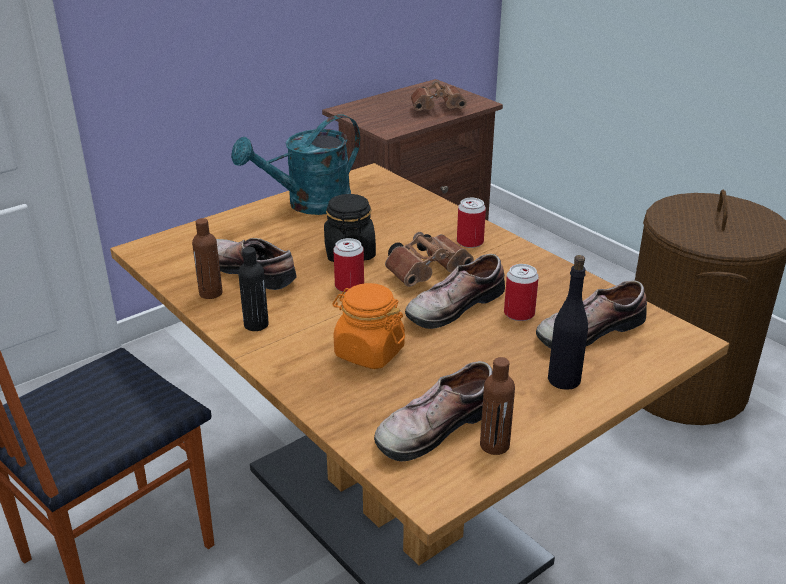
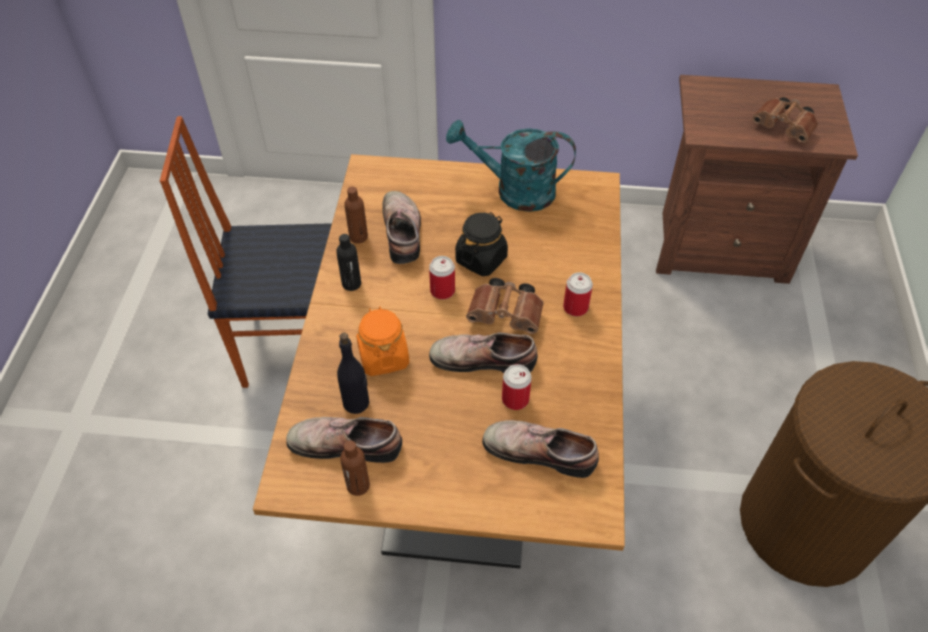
camera: 45 degrees right, 20 degrees up
black bottle [548,255,588,390] -> black bottle moved to [337,333,369,414]

